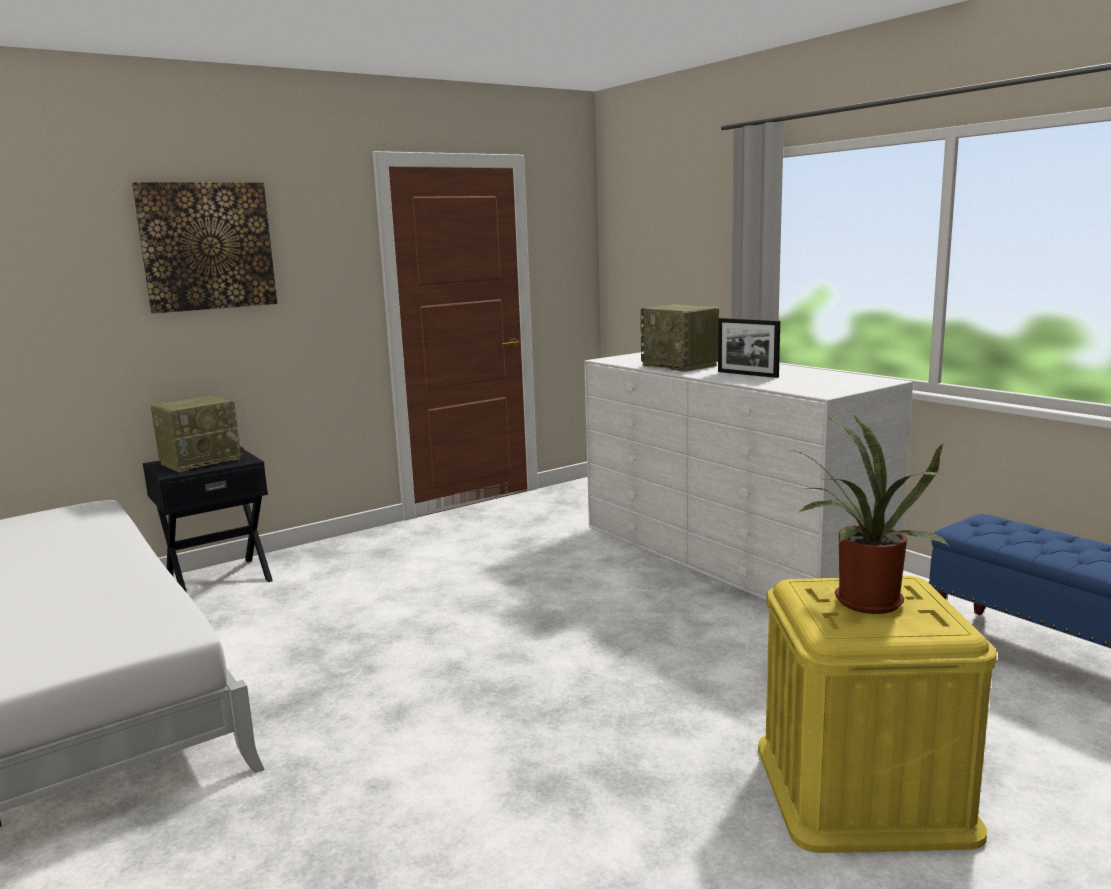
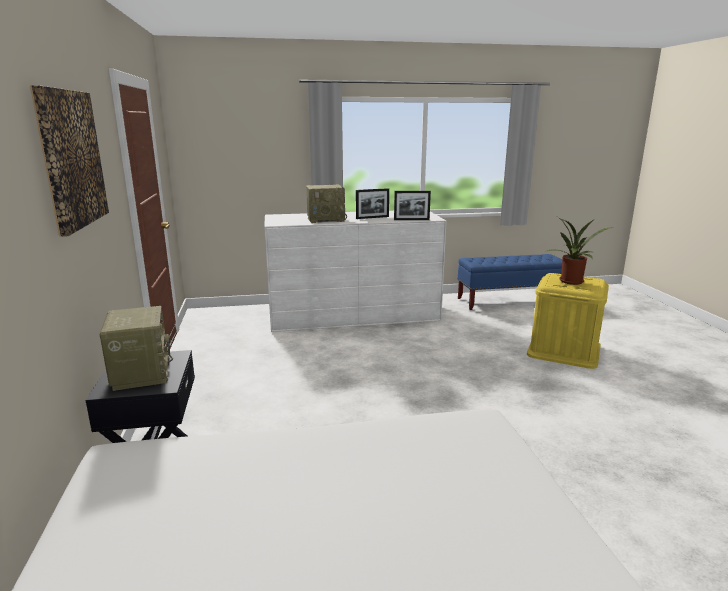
camera: 65 degrees left, 5 degrees up
none -> picture frame [394,191,431,220]

